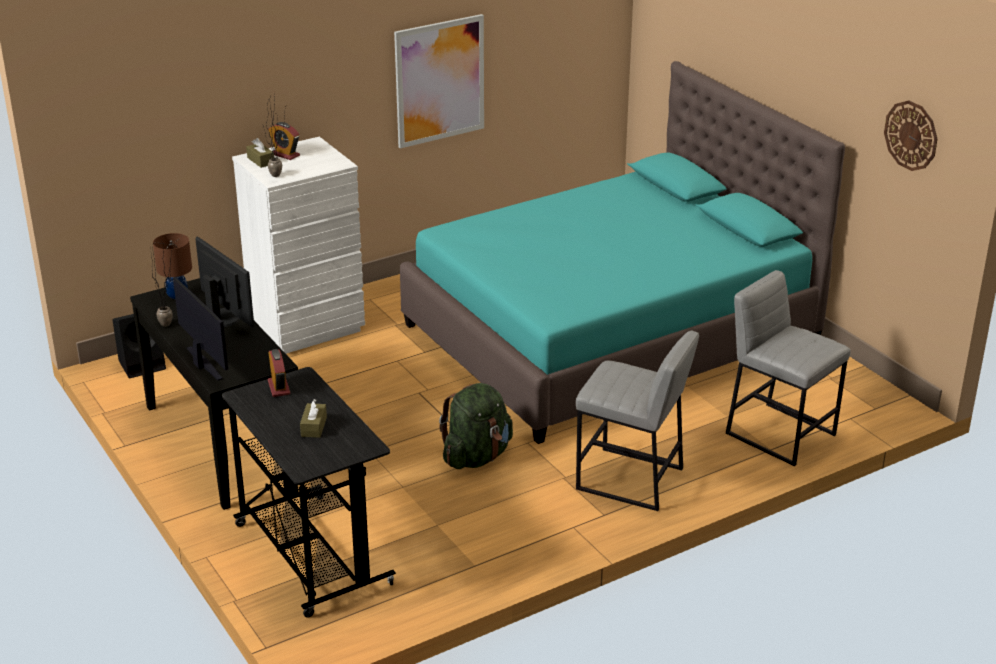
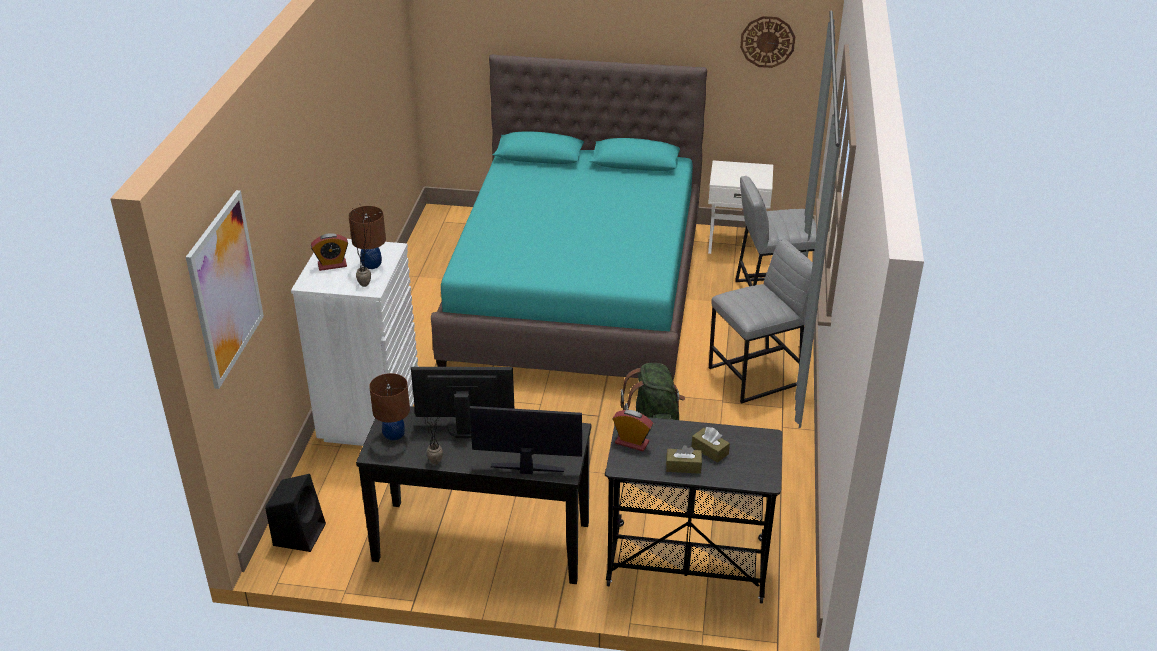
camera: 50 degrees left, 5 degrees up
brown tissue box [246,138,274,168] -> brown tissue box moved to [666,445,702,474]
picture [394,14,484,148] -> picture moved to [186,190,264,389]
none -> brown table lamp [349,206,386,269]
none -> white nightstand [708,161,773,254]

